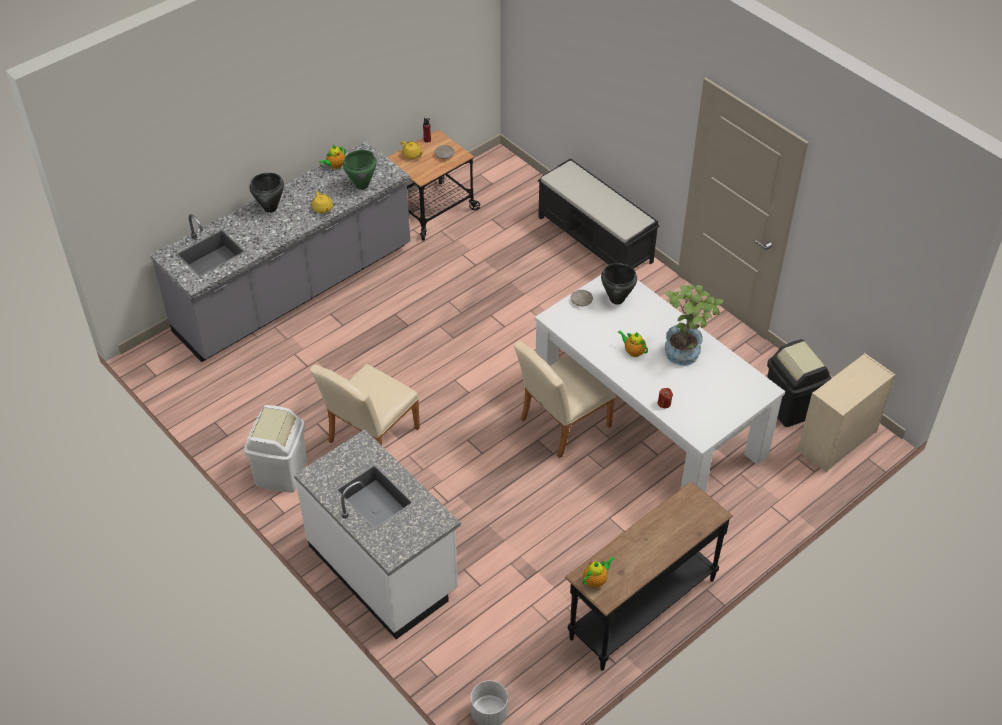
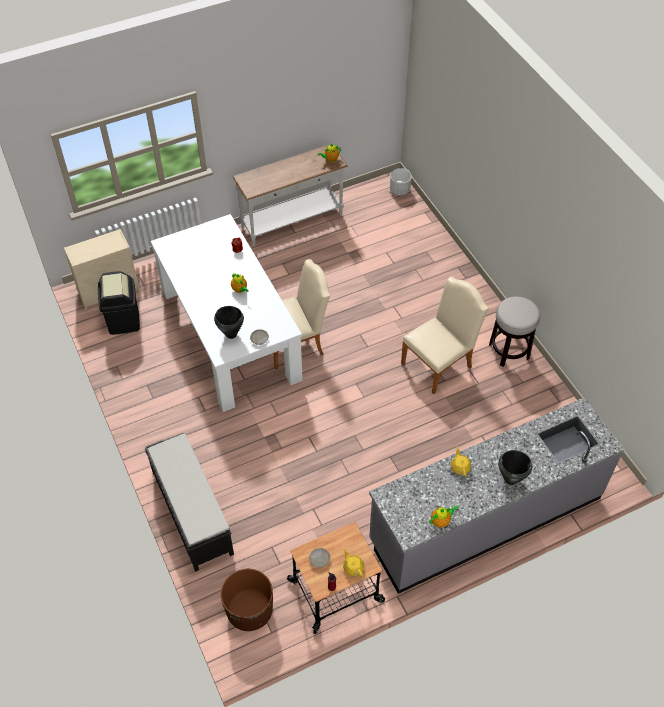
camera: 165 degrees left, 5 degrees up
white trash can [244,405,307,493] -> stool [489,296,540,367]
white counter [294,429,461,639] -> none
green cooking pot [343,150,377,190] -> none
black console table [565,481,733,671] -> white console table [233,144,348,246]
potted plant [665,285,723,366] -> none
none -> brown planter [221,569,273,631]

